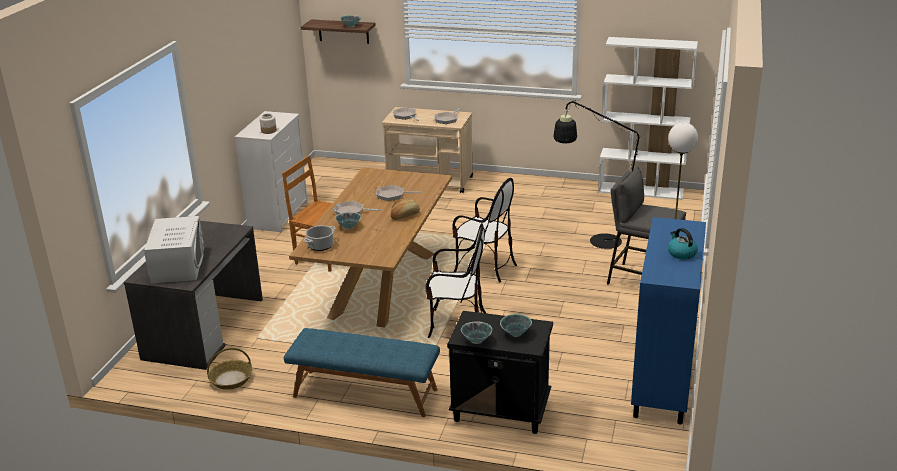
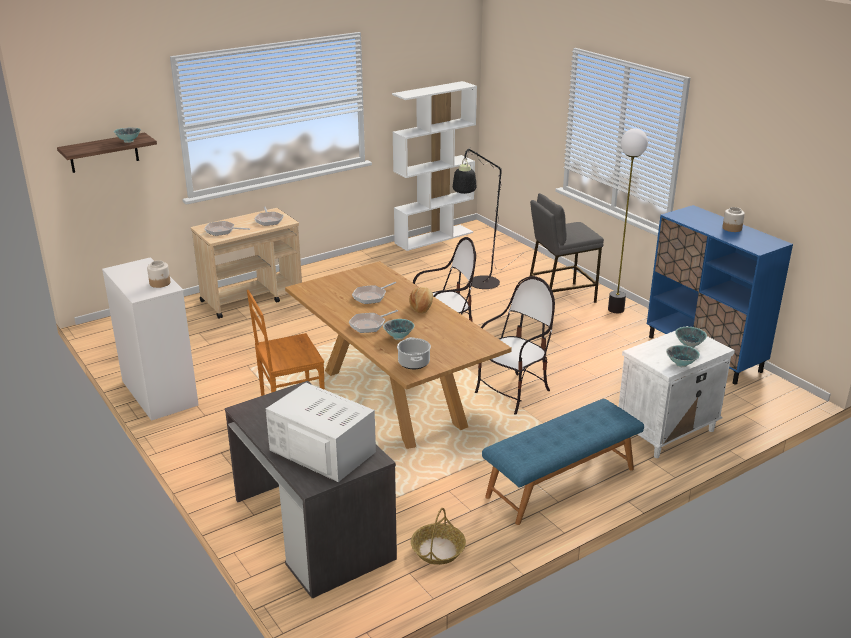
camera: 50 degrees left, 0 degrees up
black nightstand [447,311,553,434] -> white nightstand [618,326,735,458]
kettle [668,228,698,260] -> jar [723,207,745,232]

